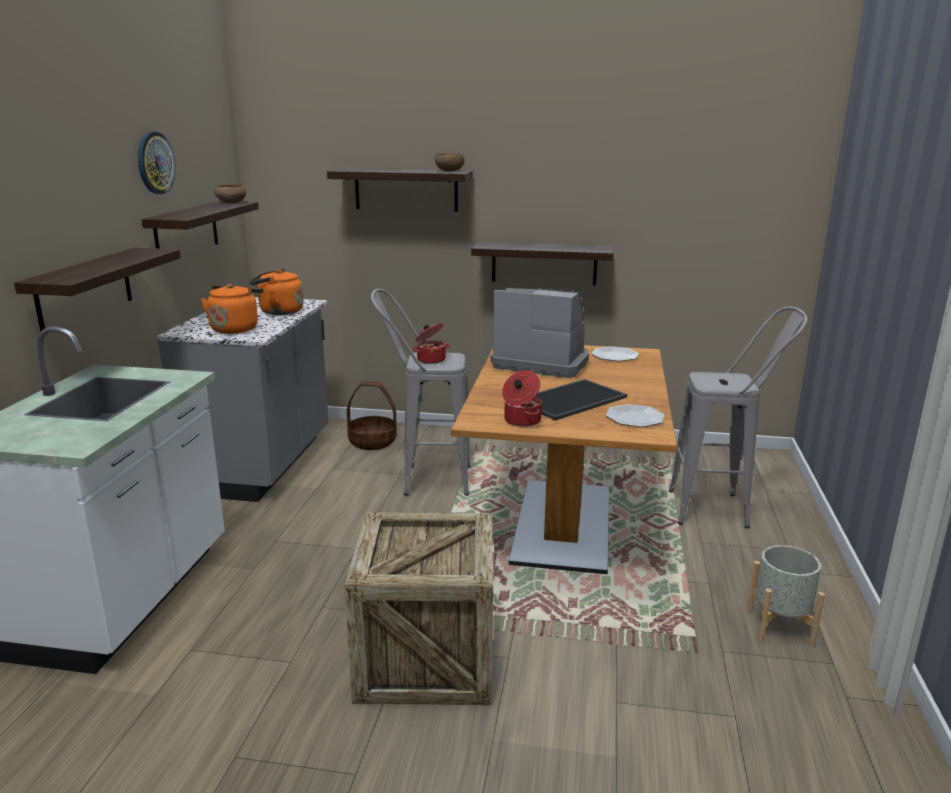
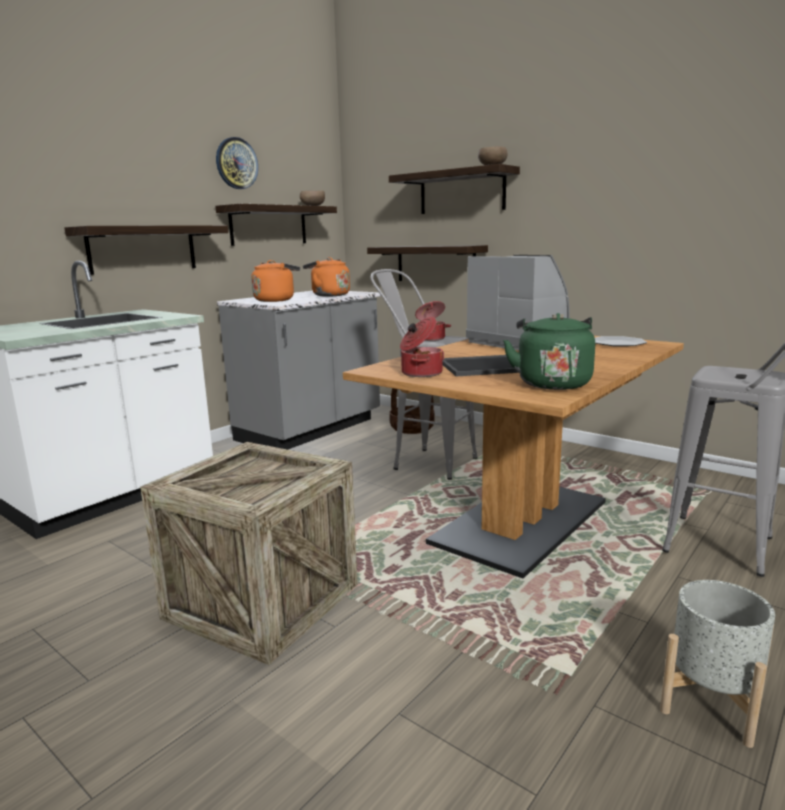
camera: 30 degrees right, 5 degrees down
shelf [471,242,614,286] -> shelf moved to [367,245,488,281]
plate [606,404,665,427] -> green kettle [503,313,595,390]

